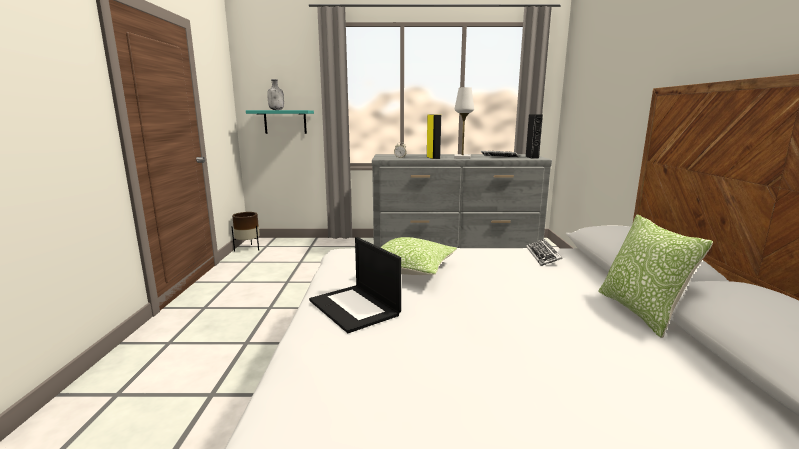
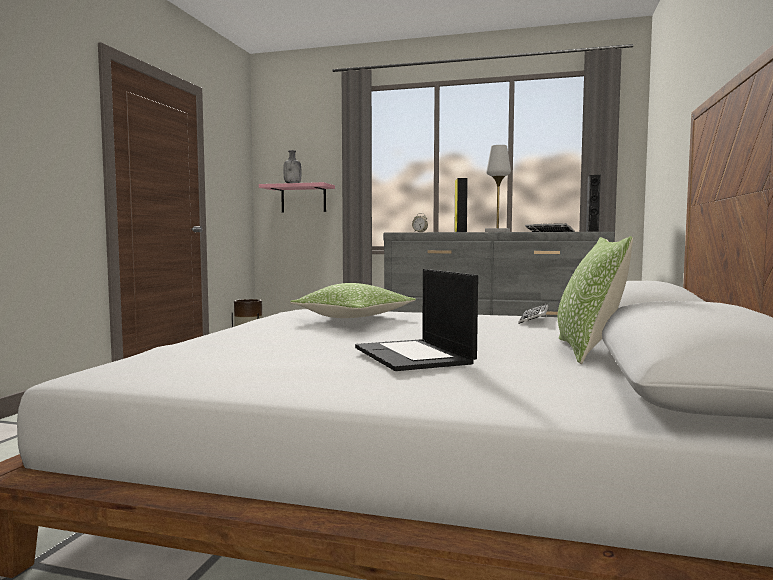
camera: 15 degrees right, 10 degrees down
turquoise shelf [246,110,314,134] -> pink shelf [259,182,335,212]
laptop [309,237,401,333] -> laptop moved to [355,269,478,371]

